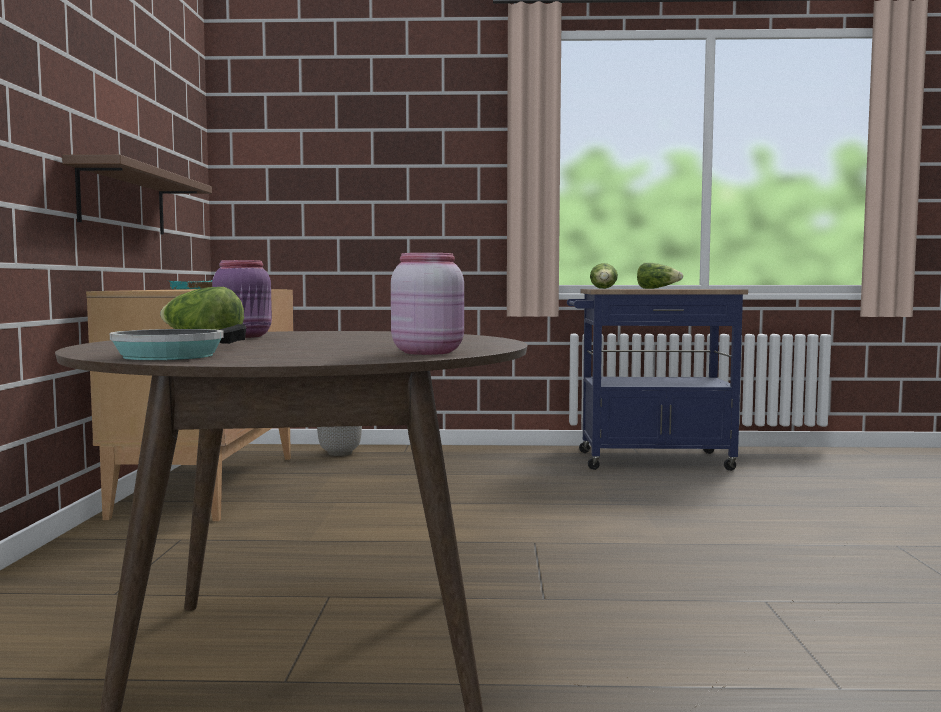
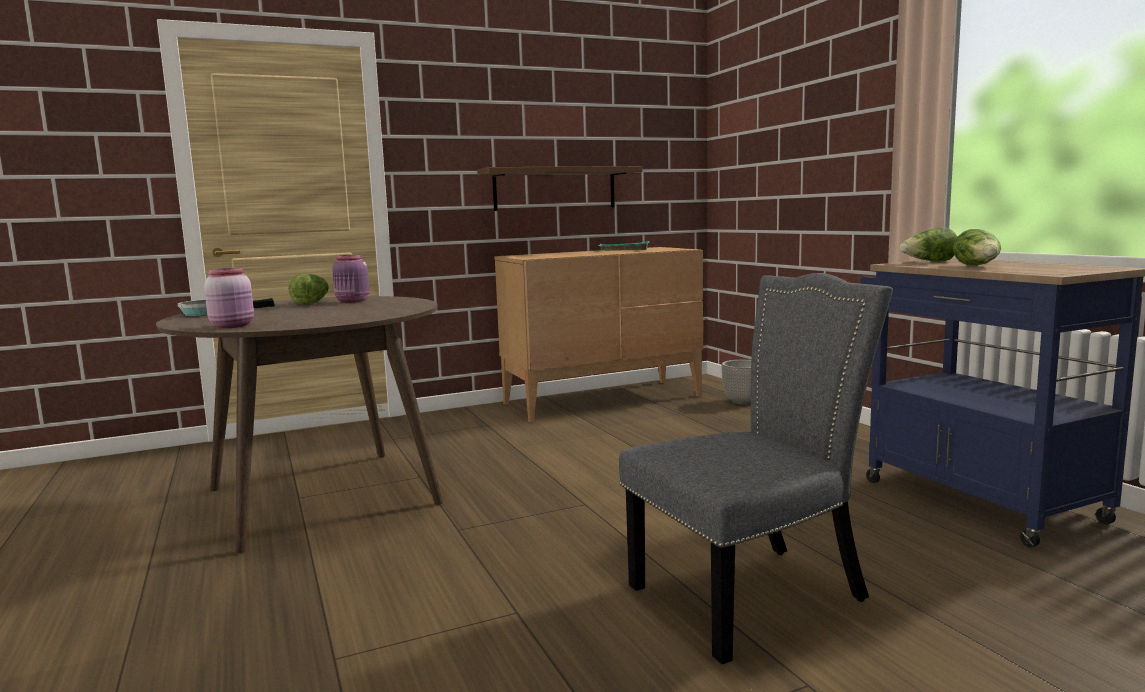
camera: 65 degrees right, 5 degrees up
none -> grey chair [619,273,893,664]

